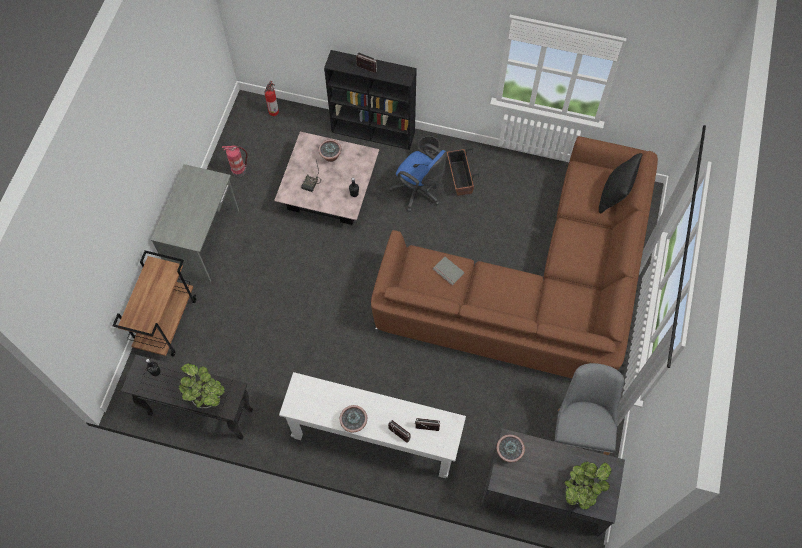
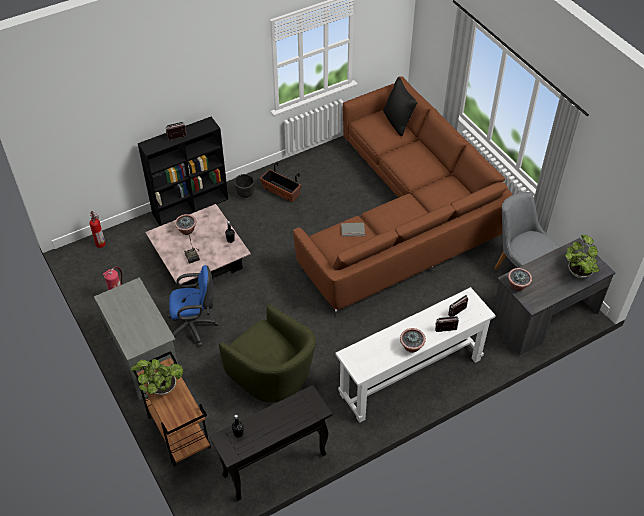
camera: 45 degrees left, 15 degrees down
potted plant [179,363,225,408] -> potted plant moved to [131,359,183,395]
blue office chair [390,144,447,212] -> blue office chair moved to [168,265,219,346]
none -> green armchair [219,304,316,403]

